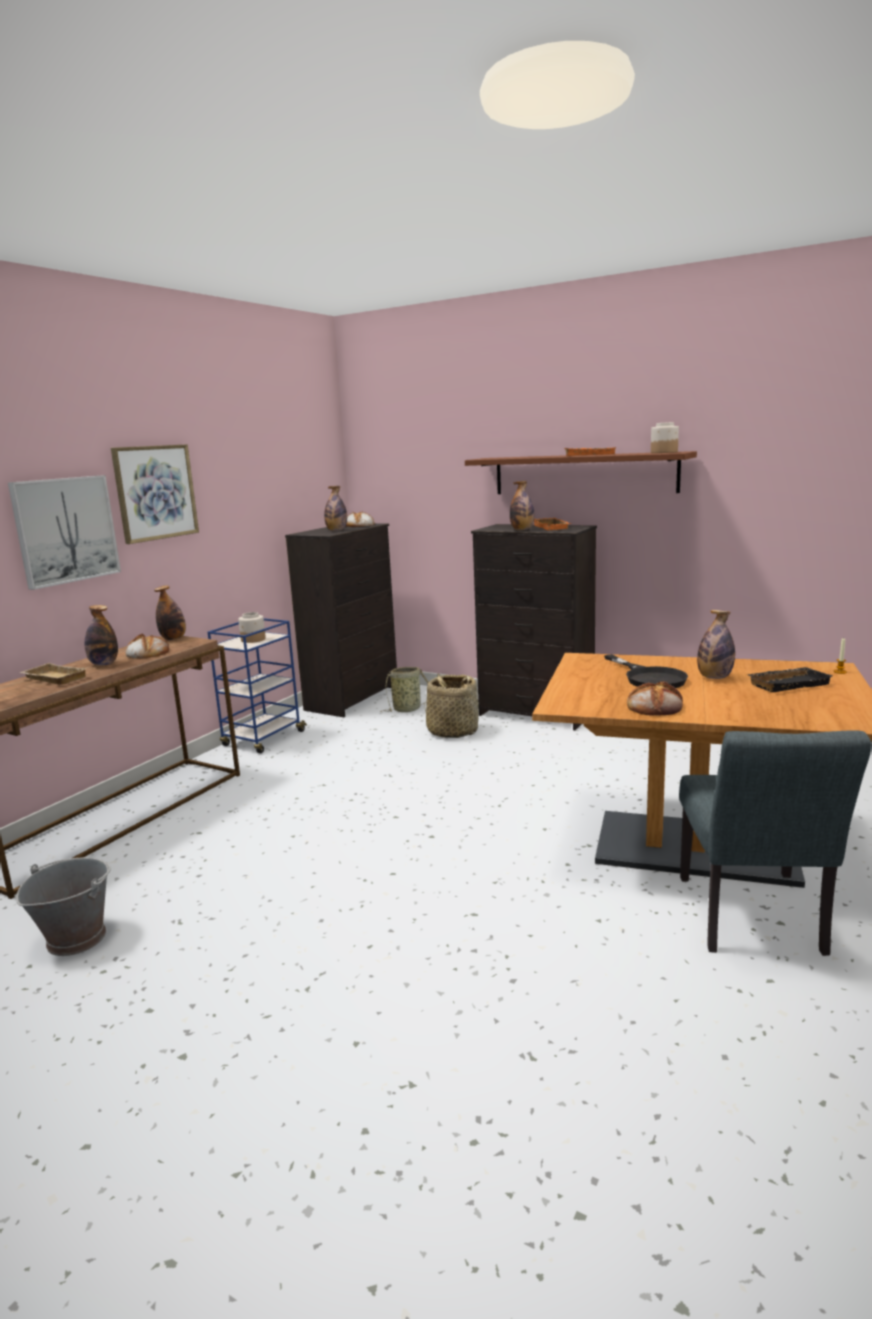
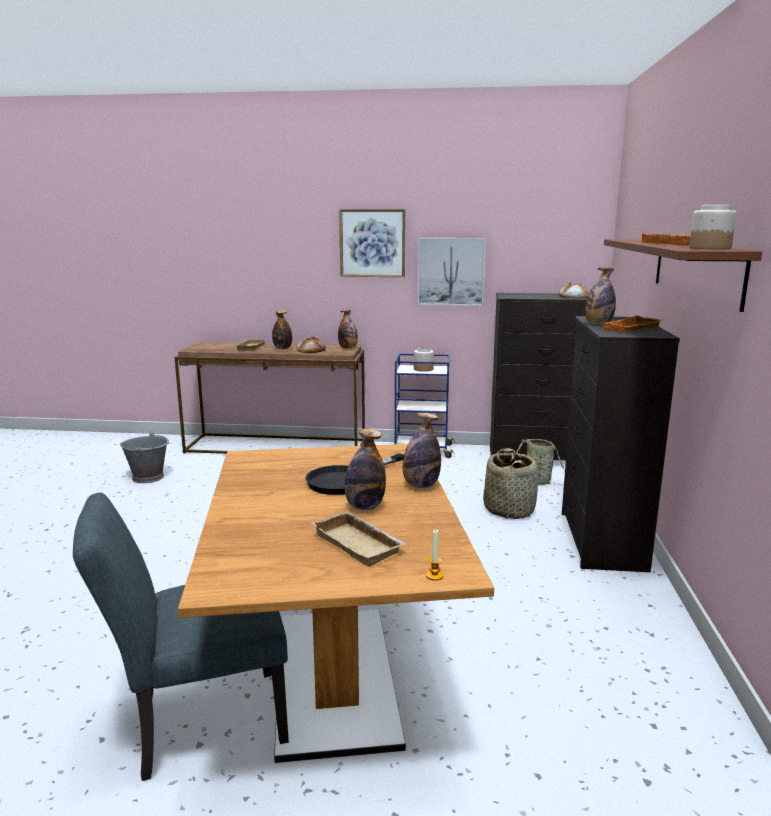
camera: 65 degrees right, 0 degrees up
picture [8,475,121,590] -> picture moved to [418,238,486,306]
bottle [324,486,347,531] -> bottle moved to [403,413,441,488]
bread [627,681,683,716] -> none
black tray [747,667,833,692] -> beige tray [311,511,406,567]

